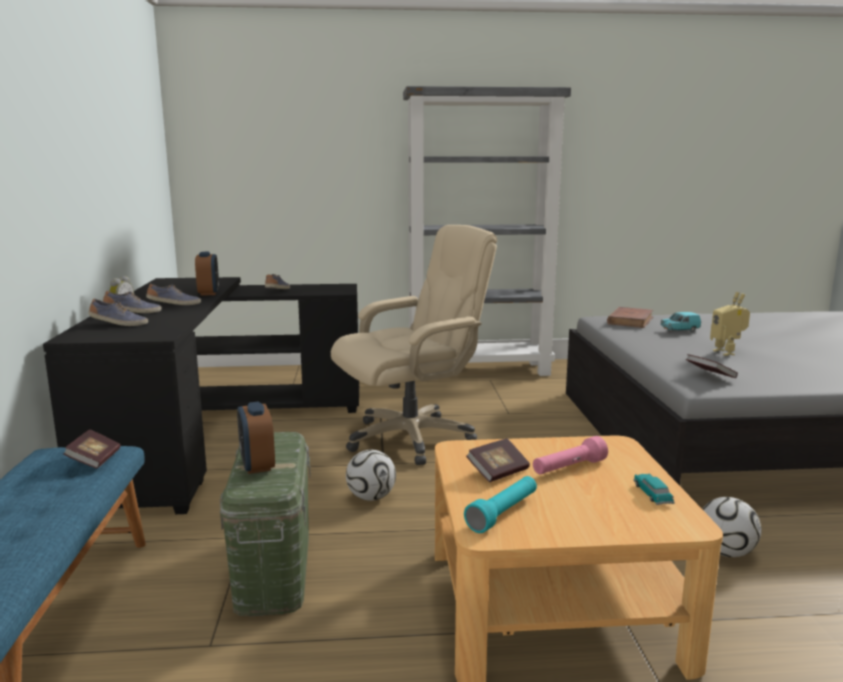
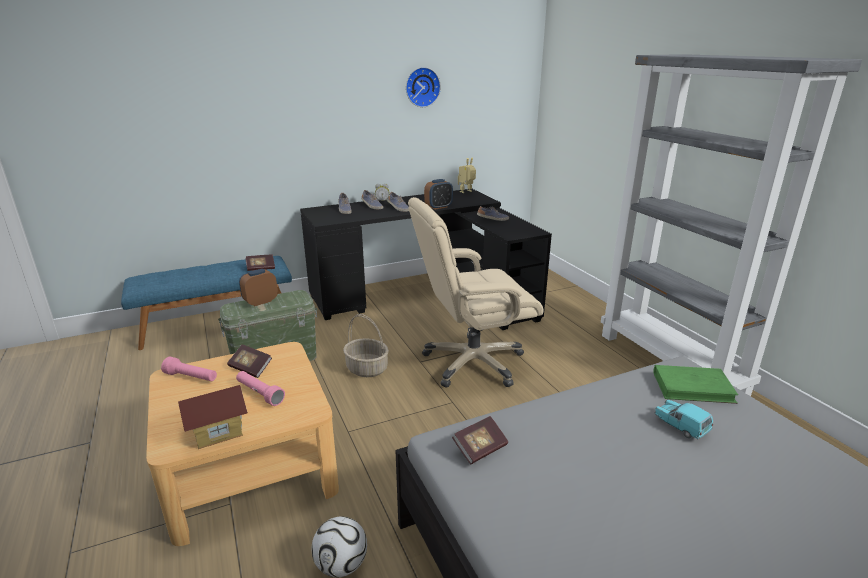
camera: 70 degrees right, 10 degrees up
beige office chair [331,225,497,465] -> beige office chair turned 120 degrees clockwise [408,197,544,387]
football [346,450,396,501] -> basket [343,314,389,377]
turquoise flashlight [464,476,537,533] -> pink flashlight [161,357,217,381]
brown book [607,307,654,328] -> green book [653,365,738,404]
toy car [633,473,674,505] -> toy house [178,385,248,449]
toy robot [710,292,750,356] -> toy robot moved to [458,158,476,193]
none -> wall clock [406,67,441,107]

